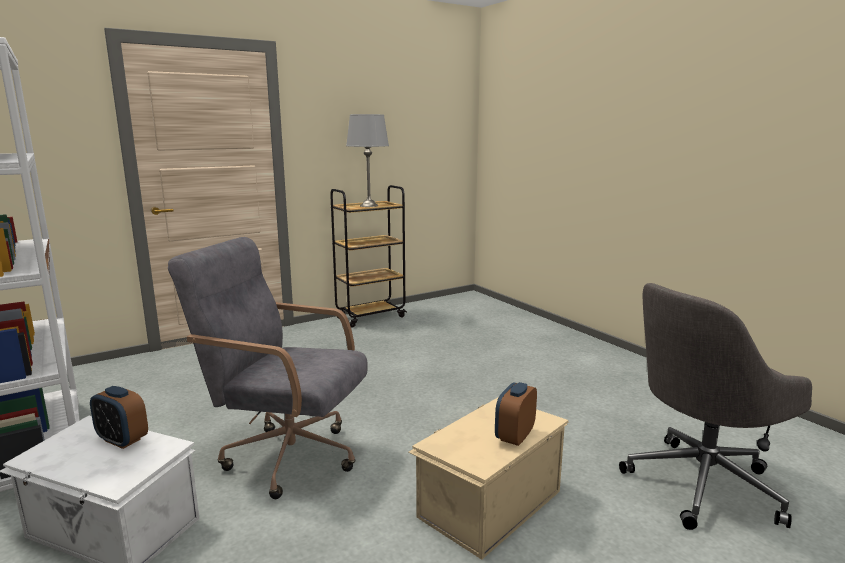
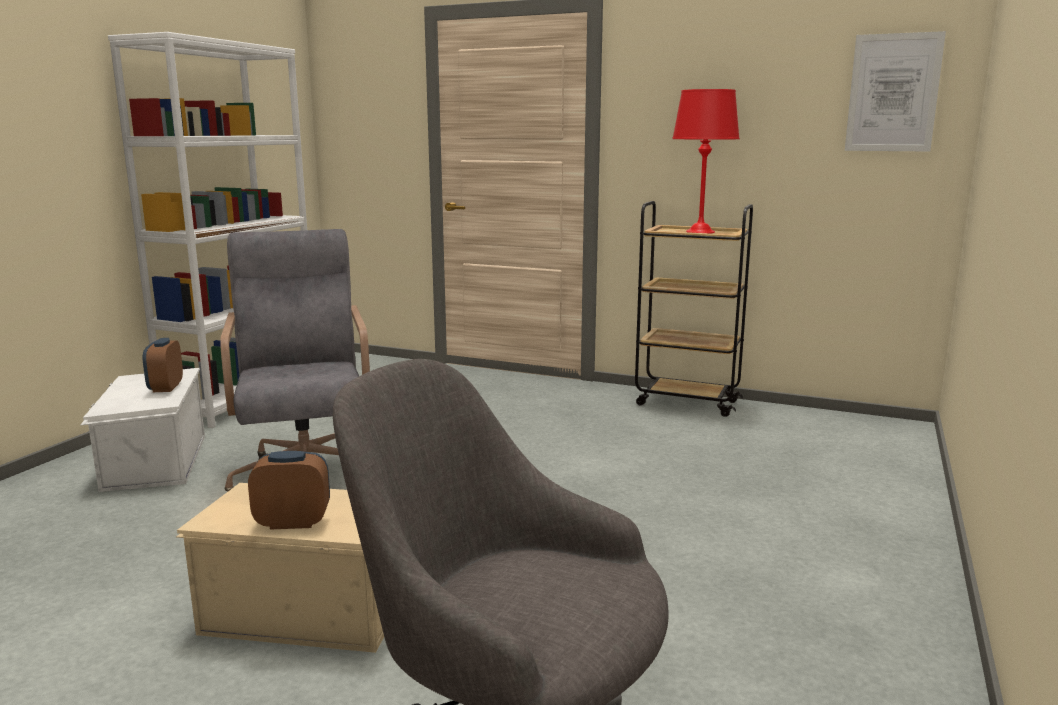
camera: 55 degrees right, 0 degrees up
grey table lamp [346,114,389,207] -> red table lamp [672,89,740,234]
none -> picture [845,31,946,152]

